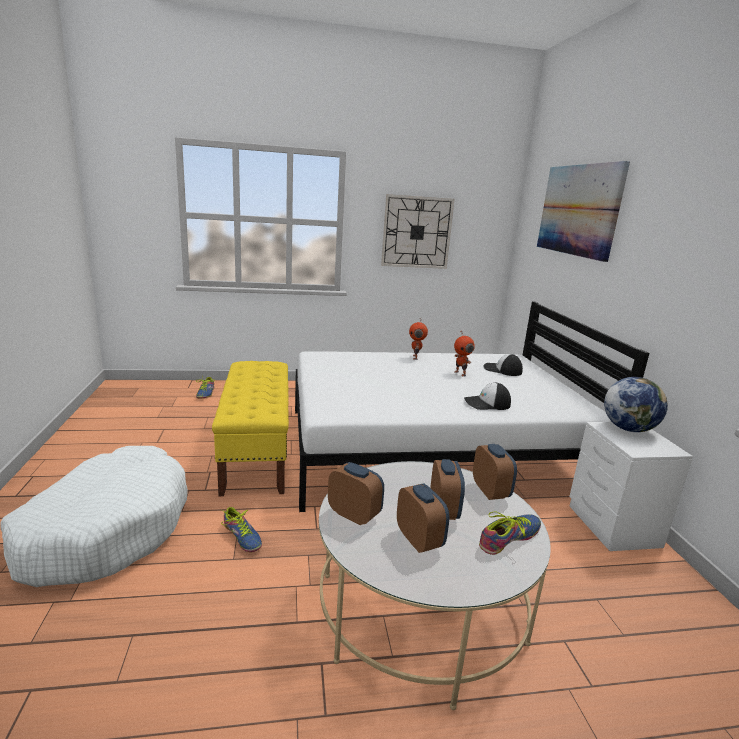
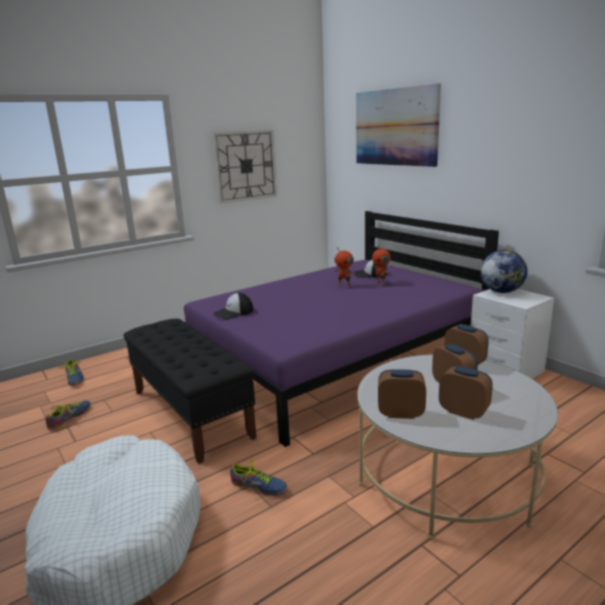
camera: 25 degrees left, 0 degrees up
yellow bench [212,361,289,496] -> black bench [123,319,256,464]
white bed [295,301,649,512] -> purple bed [184,211,499,447]
toy robot [409,318,428,360] -> toy robot moved to [372,244,391,285]
cap [464,383,511,410] -> cap moved to [213,293,254,319]
shoe [479,512,541,555] -> shoe moved to [45,400,91,430]

